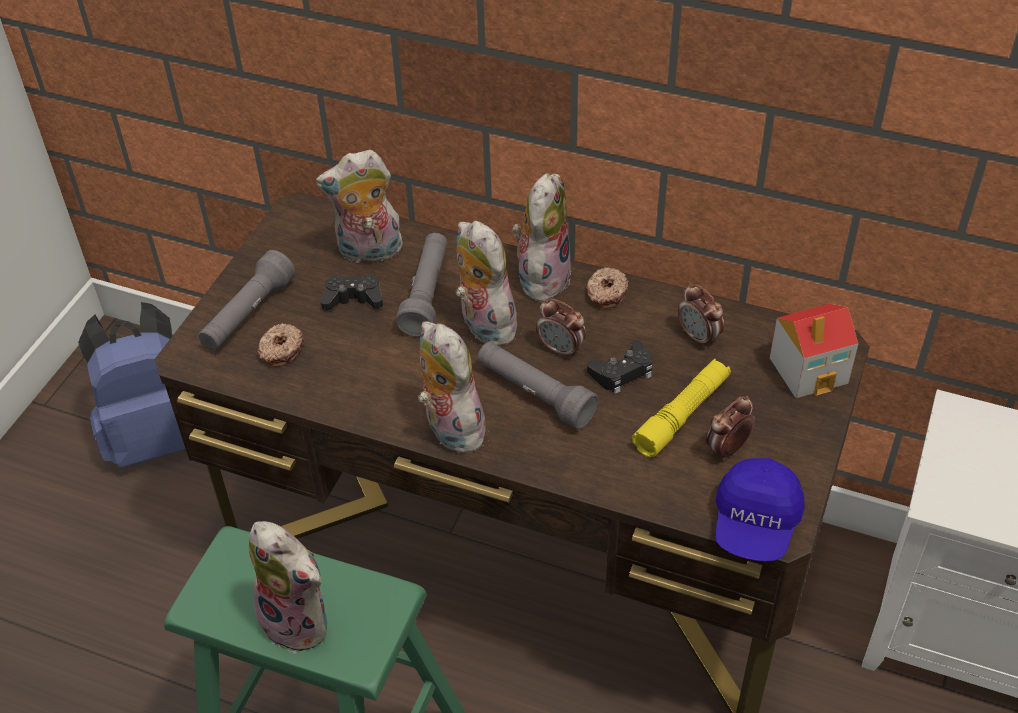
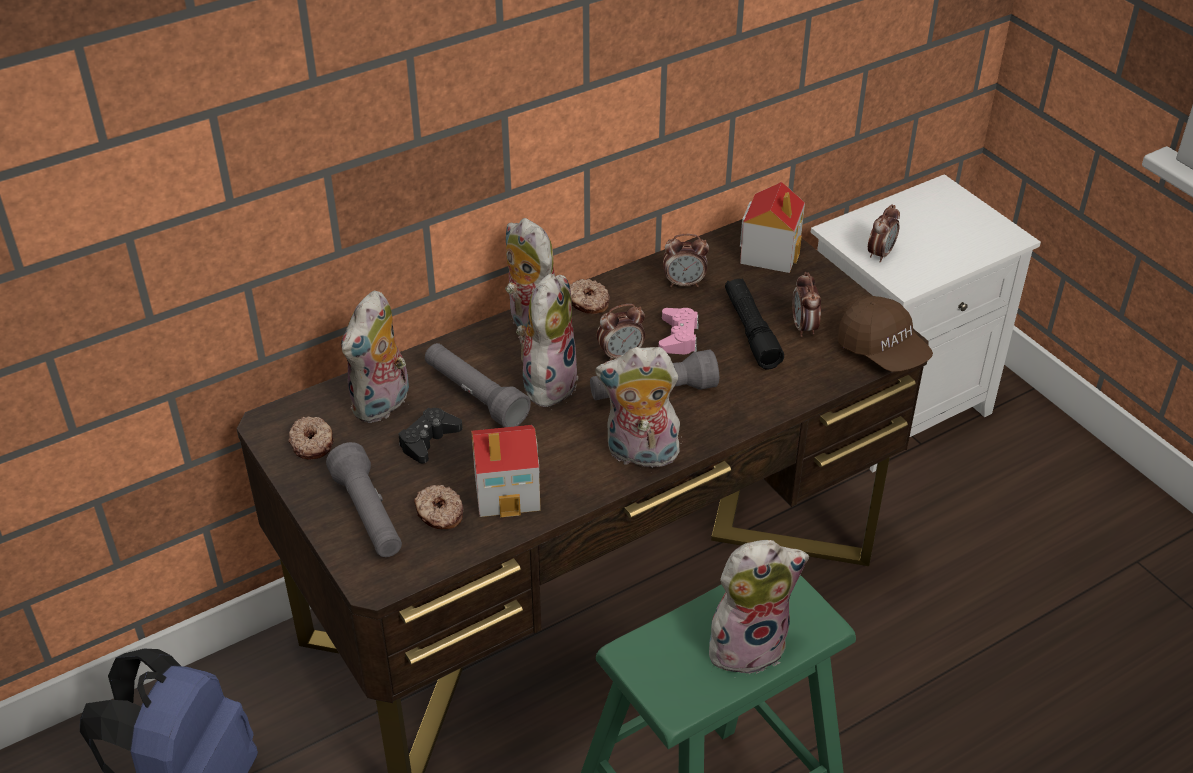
camera: 55 degrees left, 5 degrees down
plush toy [455,220,517,346] -> plush toy turned 105 degrees clockwise [516,273,578,410]
black game controller [587,340,653,394] -> pink game controller [659,308,699,354]
yellow flashlight [632,359,731,457] -> black flashlight [725,279,784,370]
blue cap [715,458,804,561] -> brown cap [838,296,933,372]
none -> donut [288,416,334,460]
none -> toy house [471,425,541,518]
none -> alarm clock [868,204,900,263]

